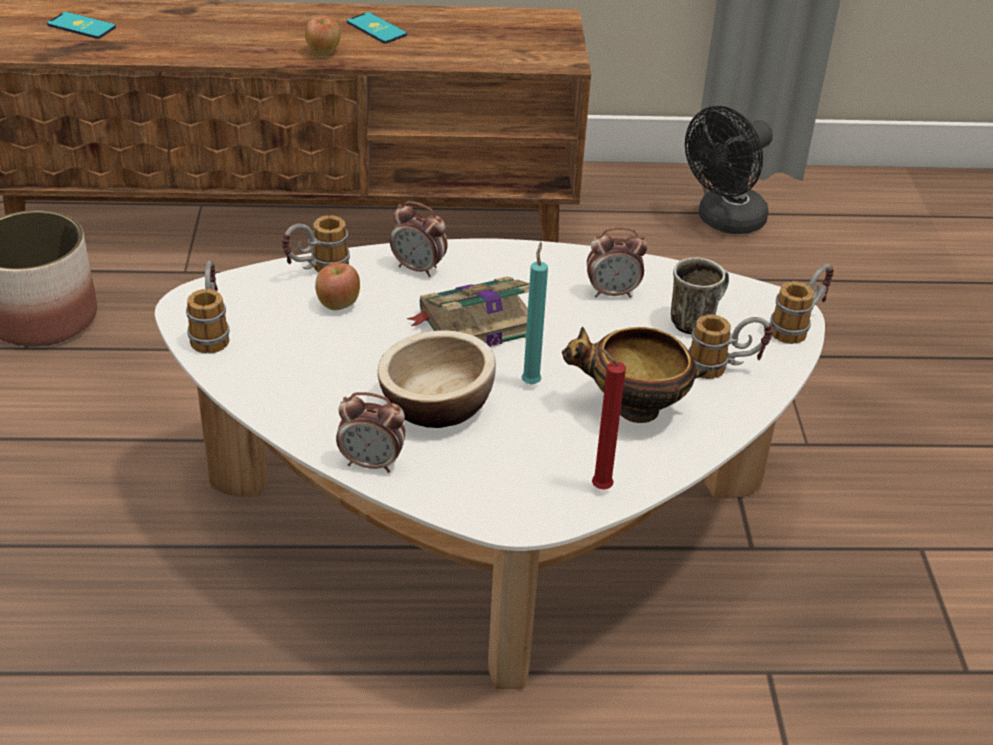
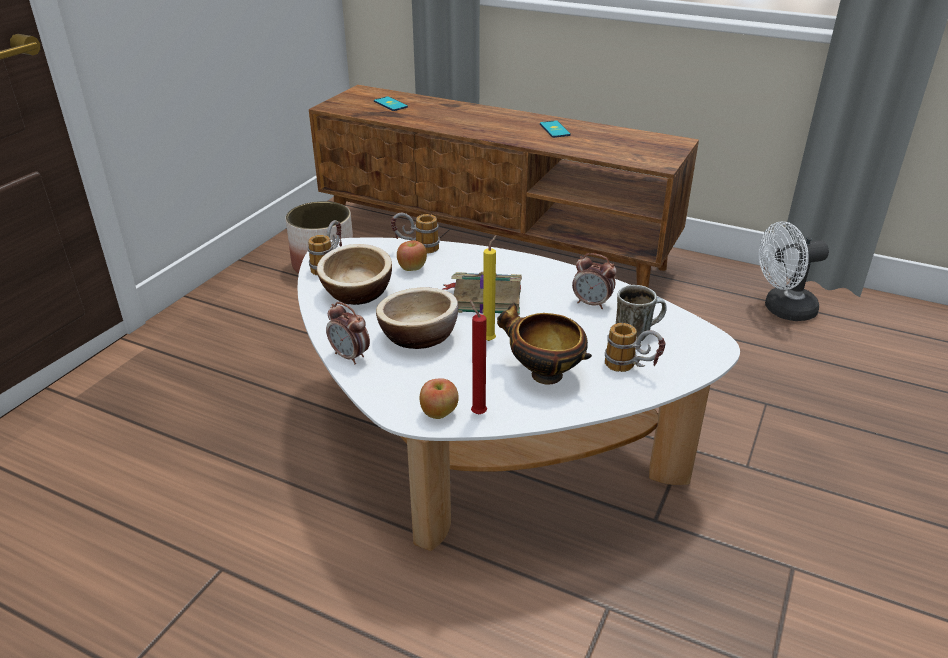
camera: 30 degrees right, 5 degrees down
apple [305,16,341,56] -> apple moved to [420,378,459,419]
alarm clock [390,201,448,277] -> none
turquoise candle [521,242,548,384] -> yellow candle [483,235,497,341]
black fan [685,106,773,234] -> white fan [759,221,829,321]
mug [770,264,834,344] -> none
none -> bowl [317,244,392,305]

